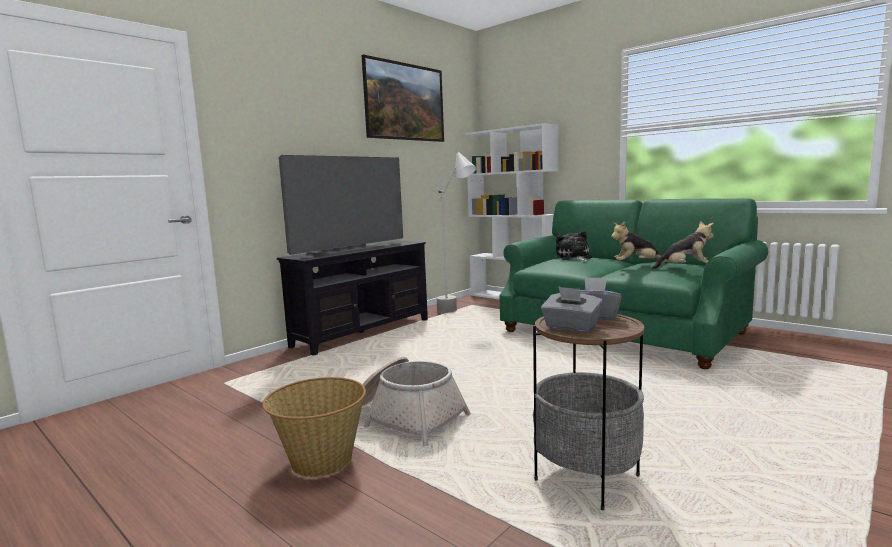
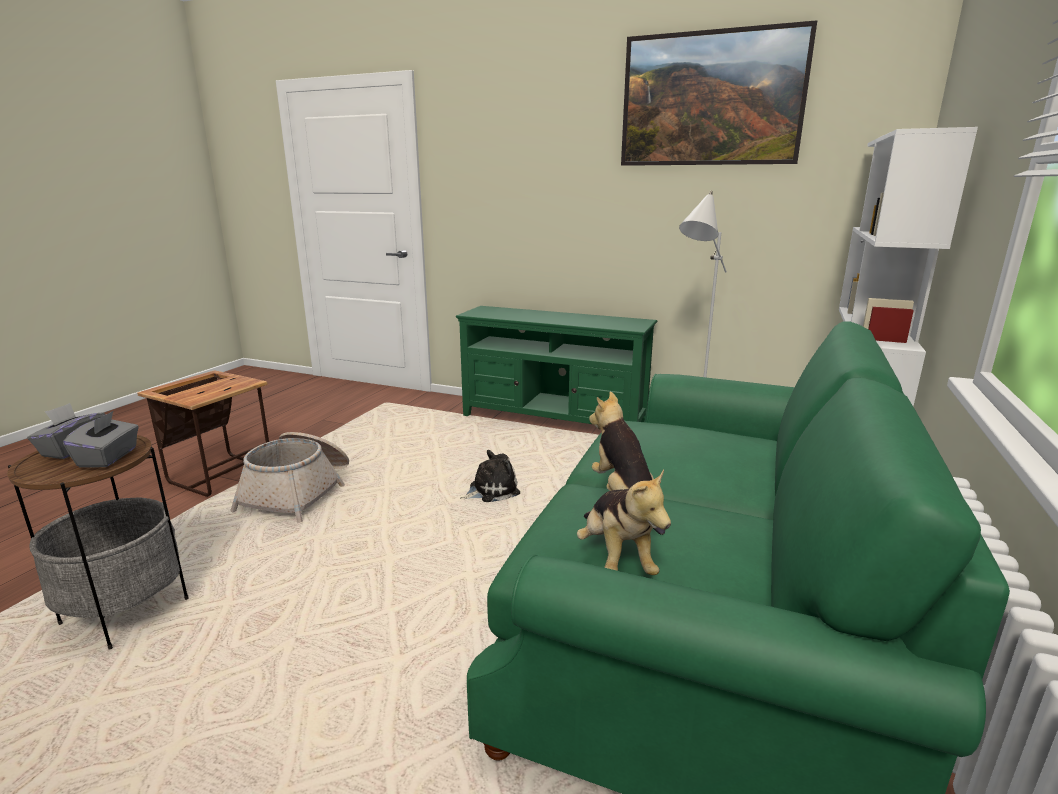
camera: 70 degrees right, 10 degrees up
basket [262,377,366,477] -> side table [137,370,269,497]
black tv stand [277,240,428,356] -> green tv stand [456,306,657,424]
television [279,155,403,256] -> none
plush toy [556,231,592,261] -> plush toy moved to [460,450,520,502]

